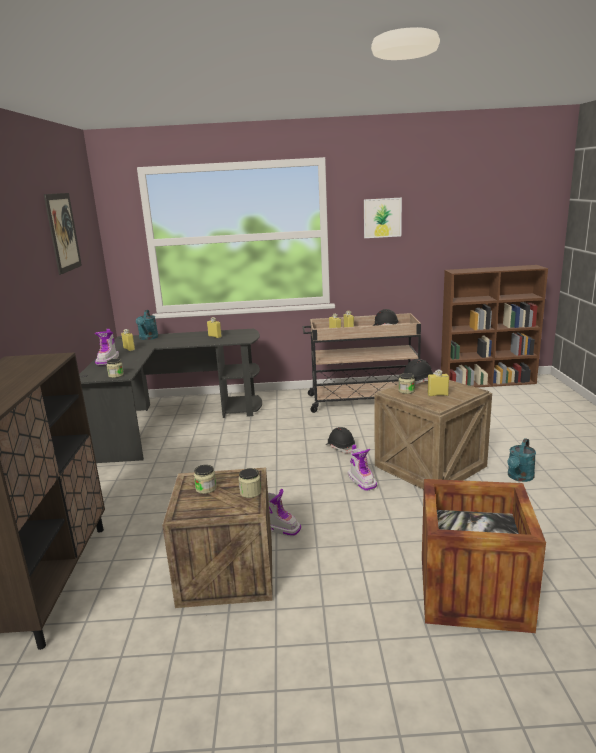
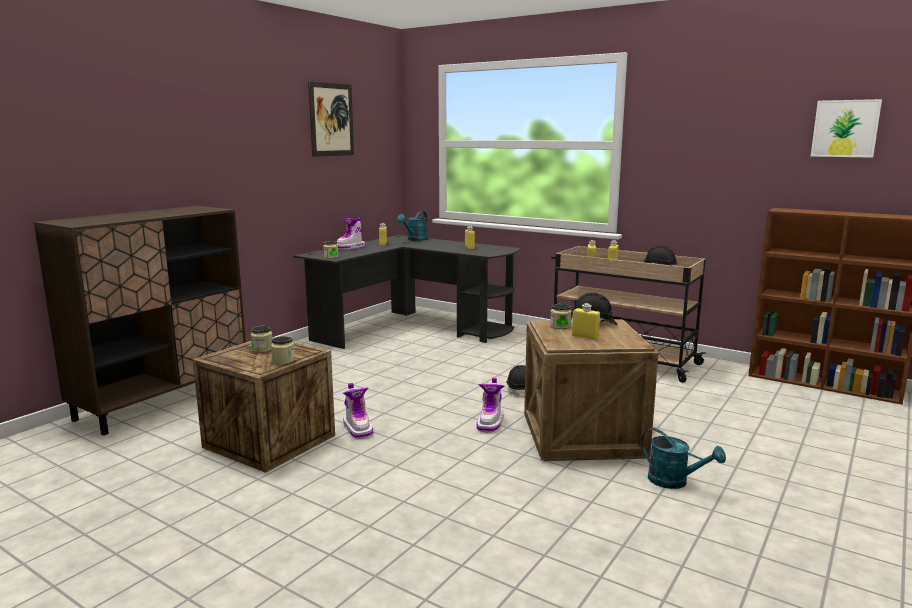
camera: 35 degrees right, 5 degrees down
picture [364,198,402,238] -> picture moved to [811,99,882,158]
crate [422,479,546,633] -> none
turquoise watering can [507,438,536,482] -> turquoise watering can turned 120 degrees counterclockwise [641,428,726,489]

